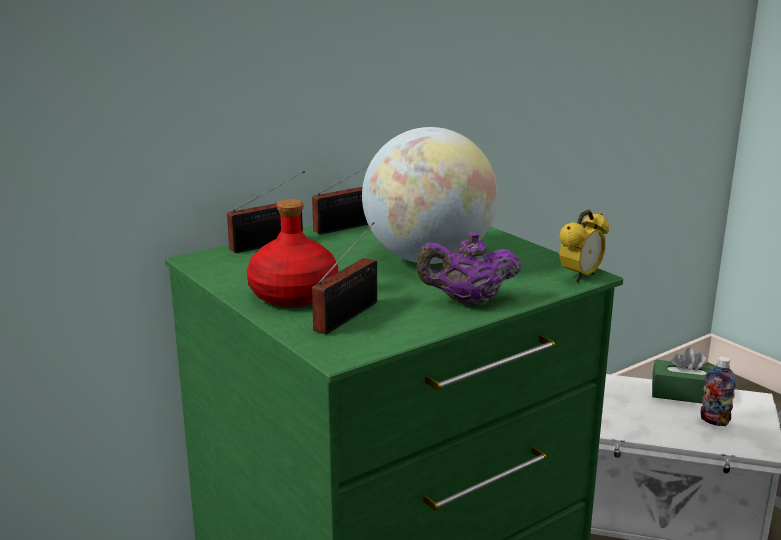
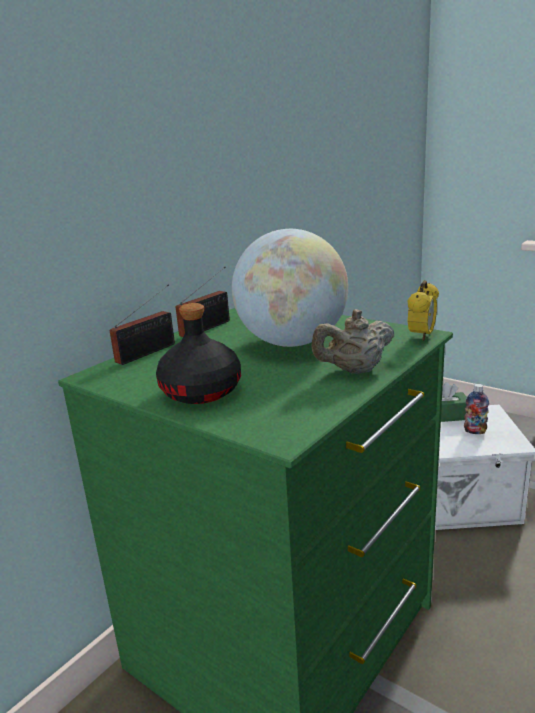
camera: 15 degrees left, 0 degrees up
red bottle [247,199,338,307] -> black bottle [156,303,241,404]
radio [312,222,377,334] -> none
purple teapot [417,232,522,306] -> beige teapot [311,309,394,374]

